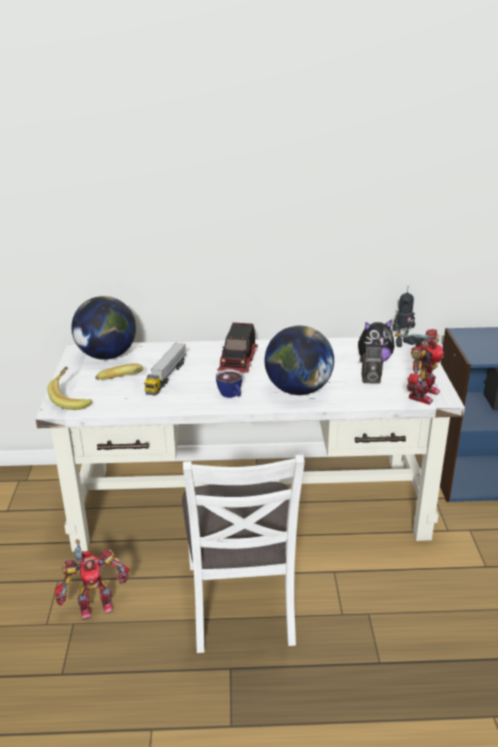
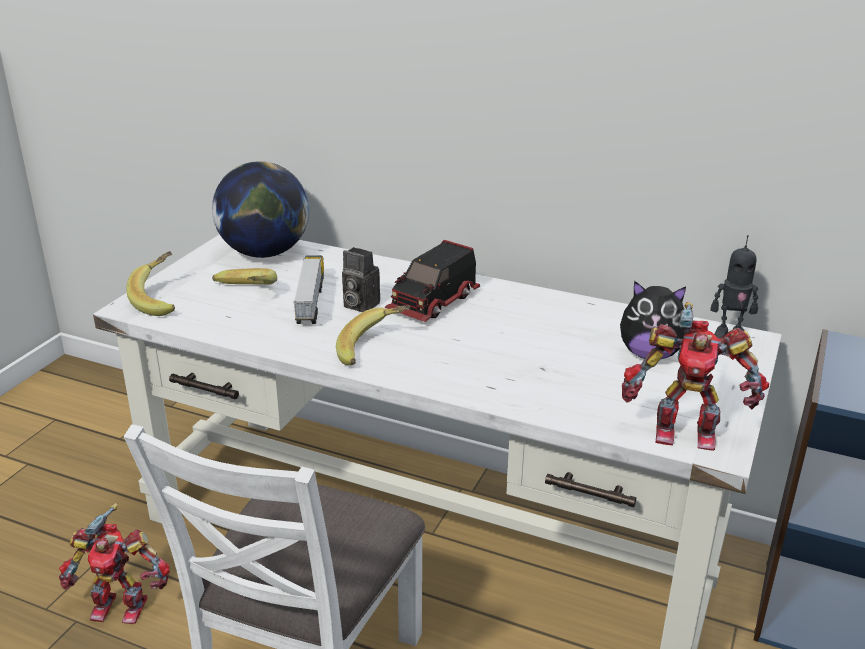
camera: 25 degrees right, 0 degrees up
toy truck [144,342,186,396] -> toy truck turned 135 degrees clockwise [293,255,324,324]
cup [216,369,242,398] -> banana [336,305,410,365]
globe [265,326,334,395] -> none
camera [360,344,383,384] -> camera moved to [342,247,380,312]
toy robot [395,329,444,405] -> toy robot turned 45 degrees clockwise [622,302,769,451]

